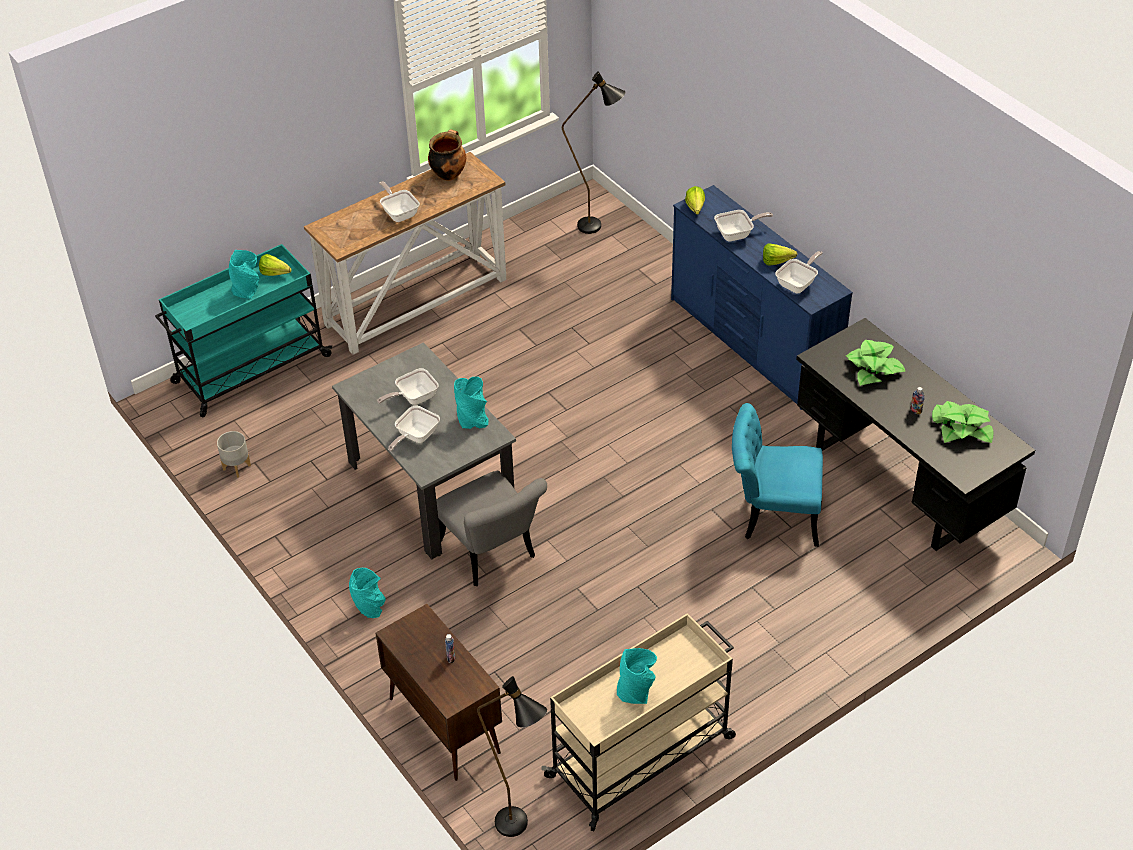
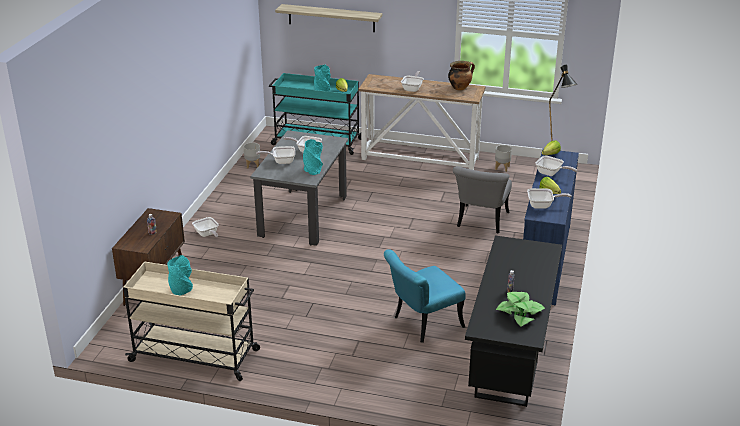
camera: 50 degrees right, 15 degrees down
turquoise vase [349,568,386,618] -> frying pan [192,217,219,238]
grey chair [436,471,547,586] -> grey chair moved to [453,166,512,234]
black floor lamp [477,676,547,837] -> none
turquoise chair [732,403,823,547] -> turquoise chair turned 90 degrees counterclockwise [384,249,465,343]
potted plant [846,340,906,386] -> none
none -> shelf [275,4,382,32]
none -> grey planter [495,145,512,172]

